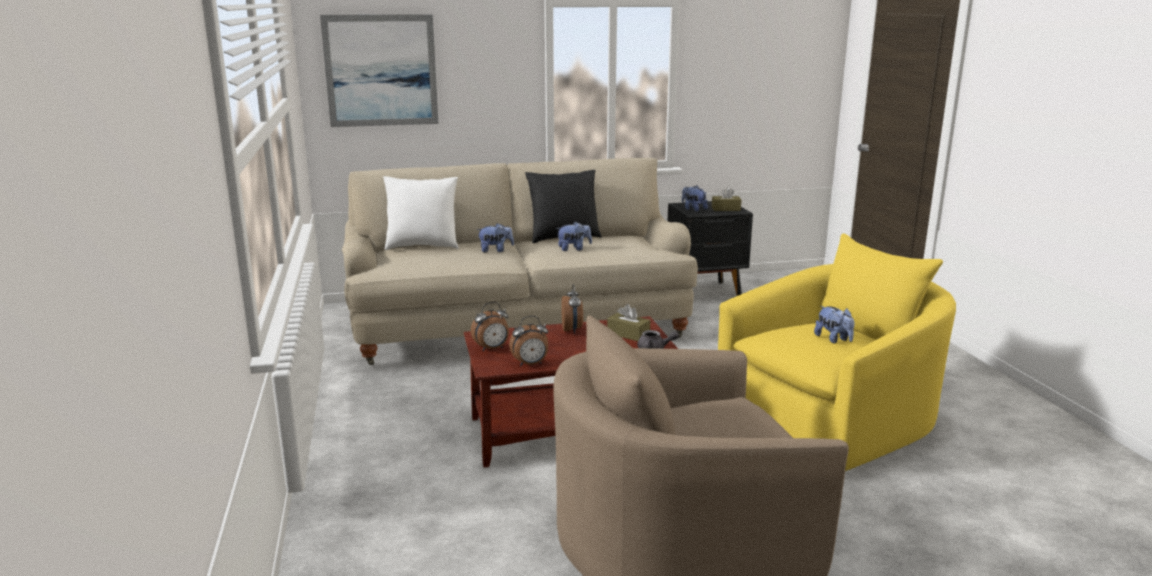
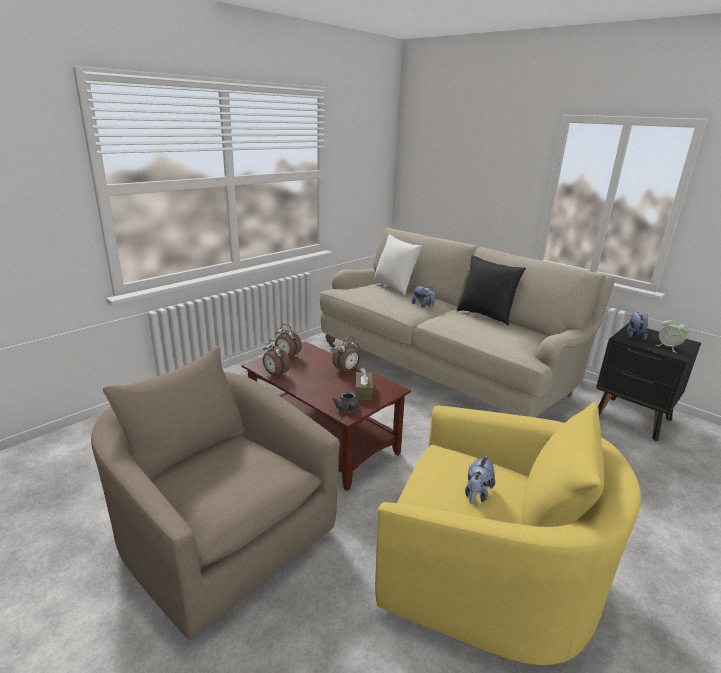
camera: 55 degrees right, 5 degrees up
picture [320,14,439,127] -> none
plush toy [556,221,592,251] -> none
brown tissue box [712,187,741,211] -> alarm clock [656,318,690,353]

